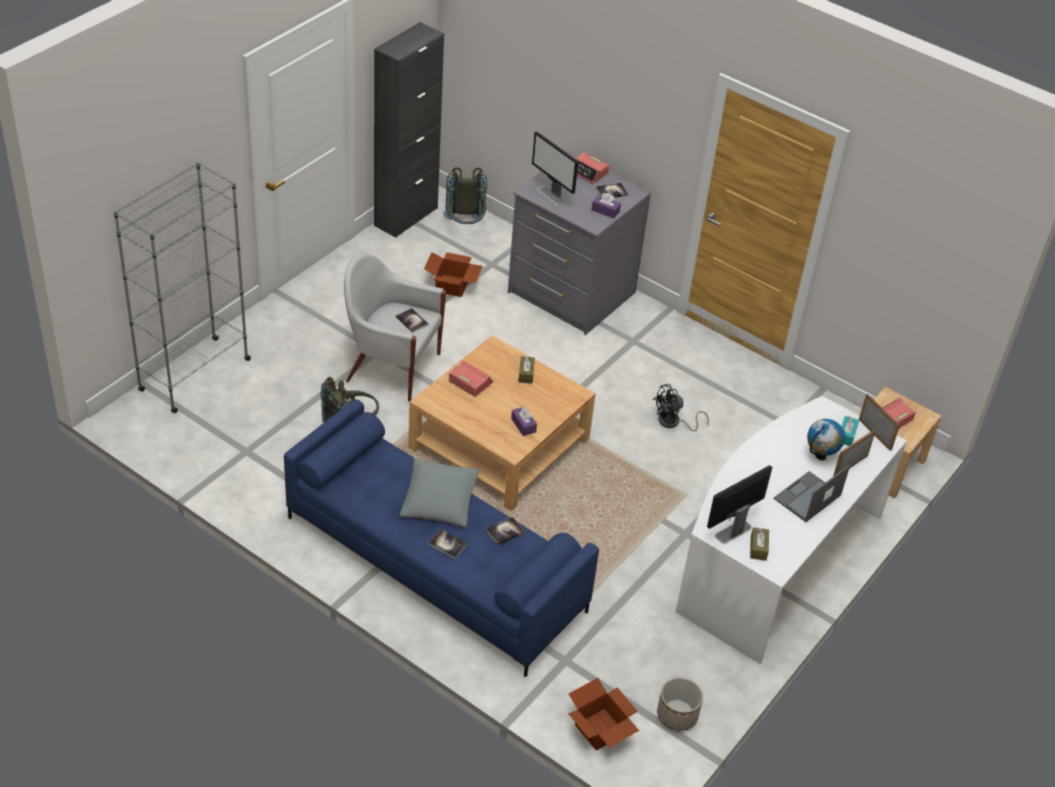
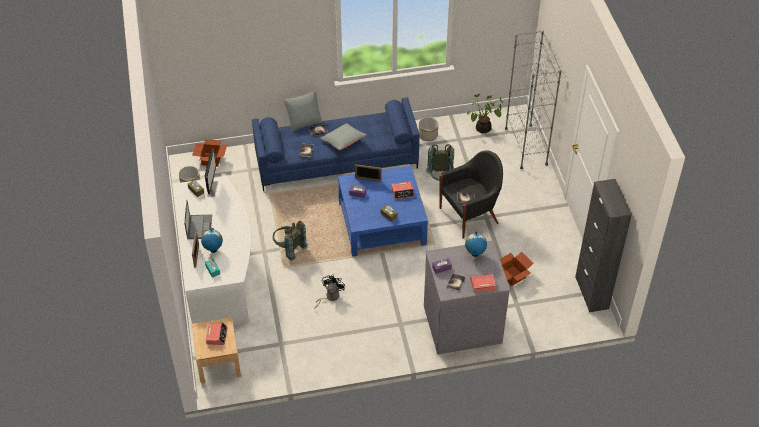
camera: 135 degrees right, 5 degrees up
white armchair [344,253,446,402] -> black armchair [440,150,503,239]
beige coffee table [408,335,596,511] -> blue coffee table [338,166,428,257]
grey backpack [443,167,487,224] -> grey backpack moved to [273,221,308,260]
monitor [532,131,578,206] -> globe [465,232,487,257]
picture frame [859,394,900,451] -> picture frame moved to [355,164,382,182]
none -> grey pillow [284,91,323,132]
none -> planter [419,117,438,141]
none -> potted plant [467,94,504,134]

